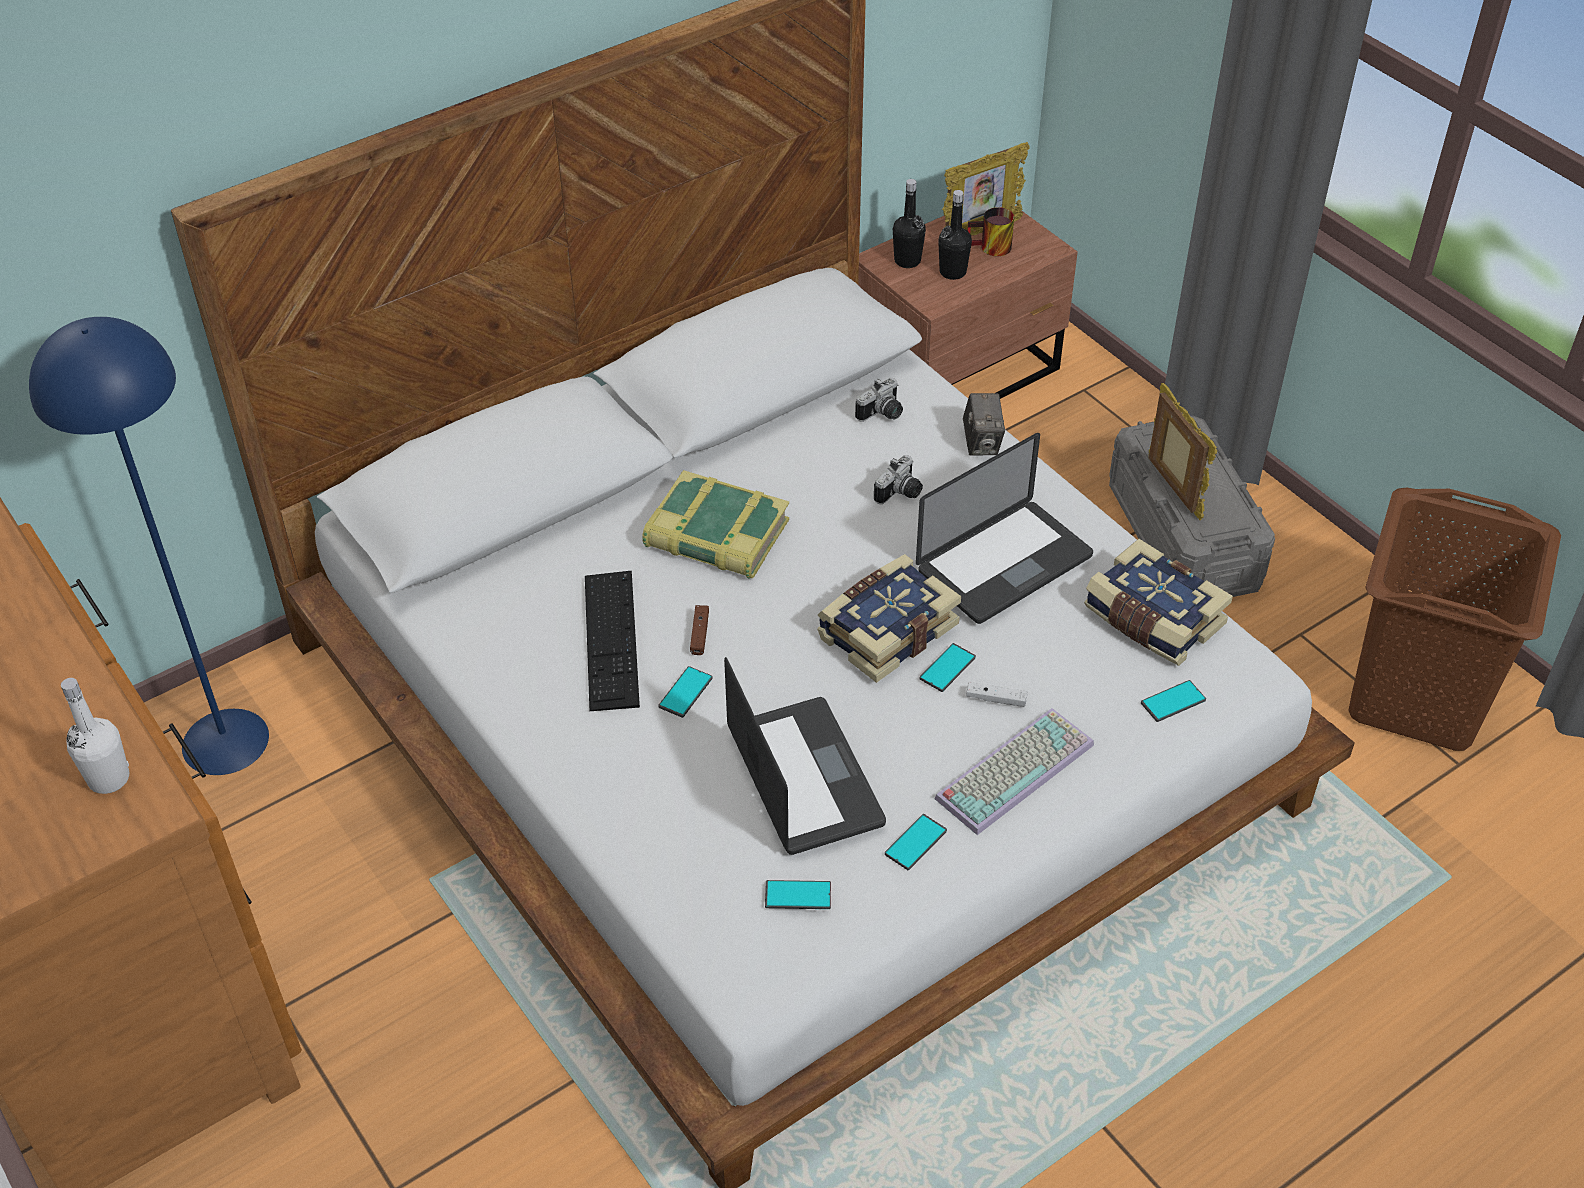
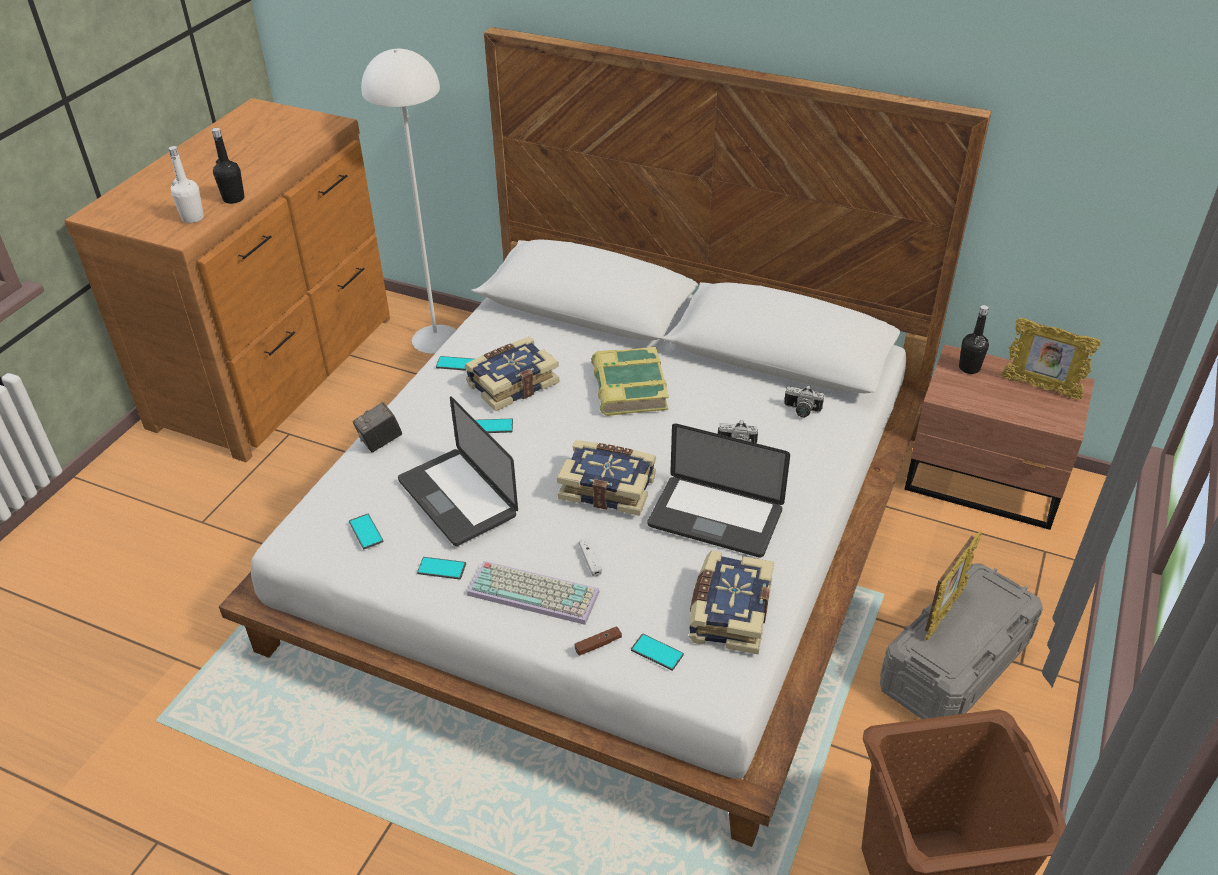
camera: 60 degrees right, 5 degrees down
blue floor lamp [29,317,269,775] -> white floor lamp [361,49,456,354]
keyboard [585,570,640,711] -> book [465,337,559,411]
brown game controller [690,605,709,655] -> brown game controller moved to [574,626,622,656]
laptop [724,657,886,855] -> laptop turned 105 degrees clockwise [398,396,518,546]
phone [920,643,976,692] -> phone moved to [436,356,474,371]
black bottle [938,190,972,280] -> black bottle moved to [212,128,244,204]
camera [963,393,1005,456] -> camera moved to [353,402,402,452]
mug [967,207,1014,256] -> none

